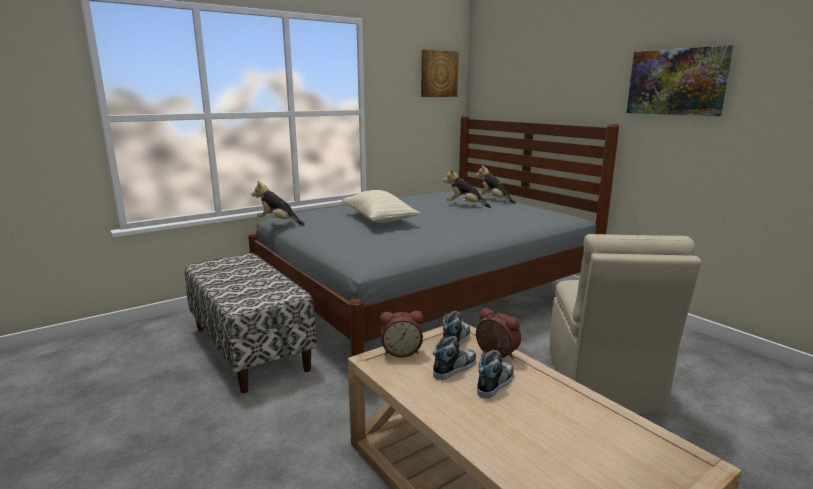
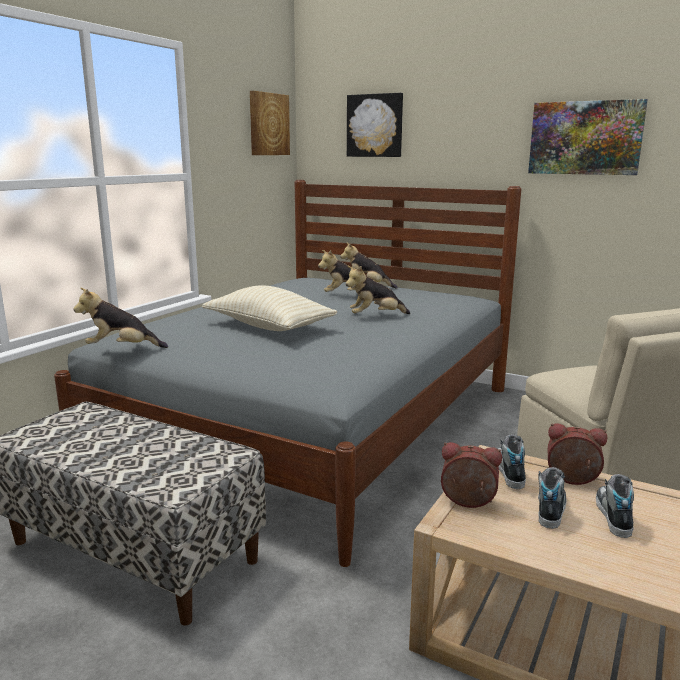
camera: 25 degrees left, 0 degrees up
alarm clock [380,311,423,357] -> alarm clock turned 135 degrees counterclockwise [441,442,502,508]
none -> plush toy [346,265,410,314]
none -> picture [347,93,403,157]

